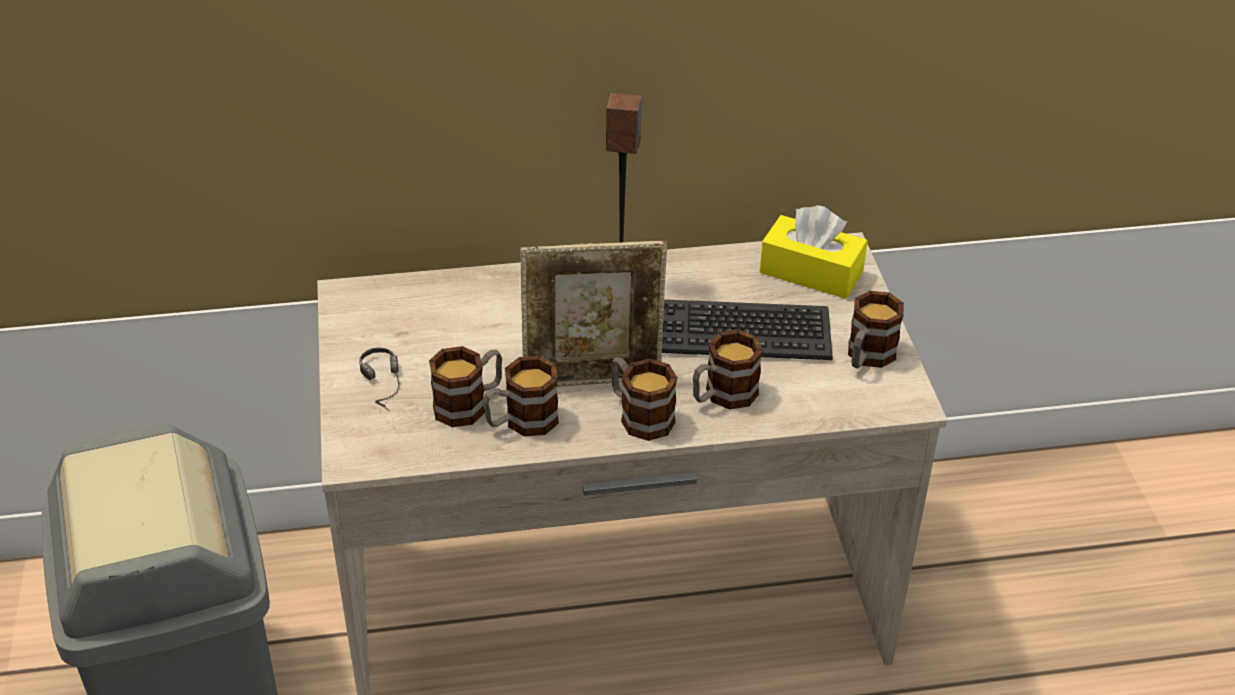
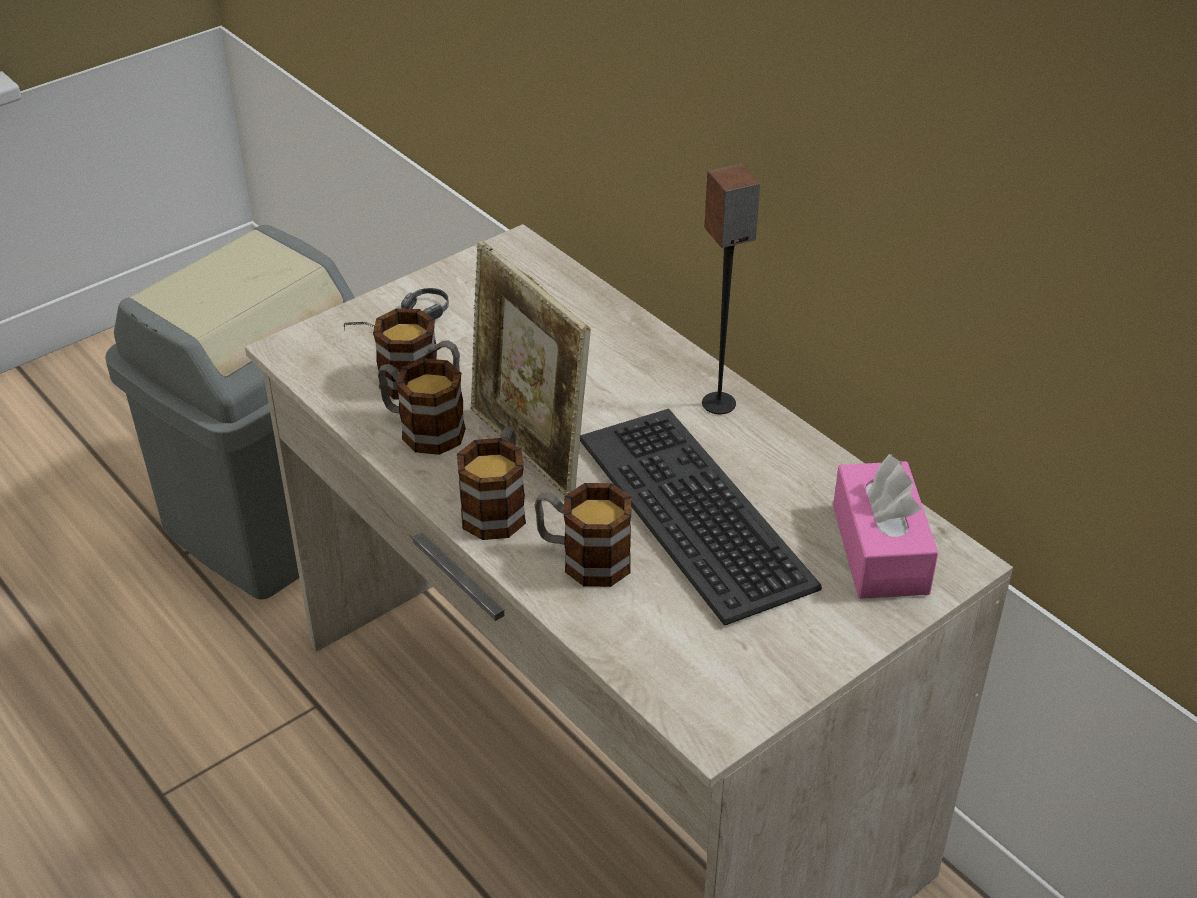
camera: 60 degrees right, 0 degrees up
yellow tissue box [760,205,868,299] -> pink tissue box [833,454,938,599]
mug [848,291,904,368] -> none

